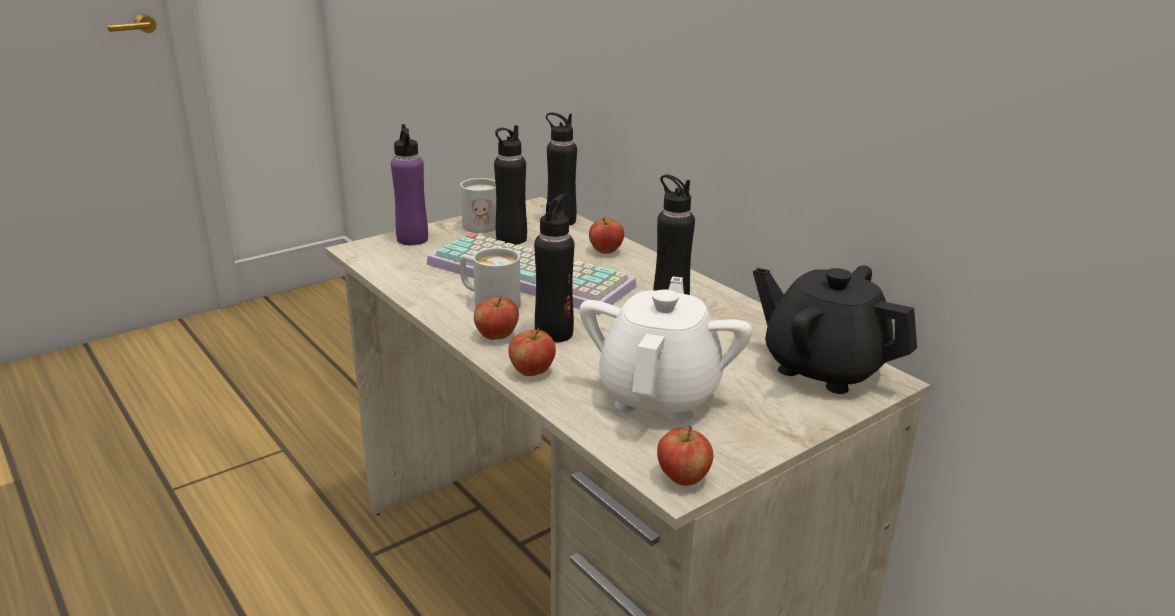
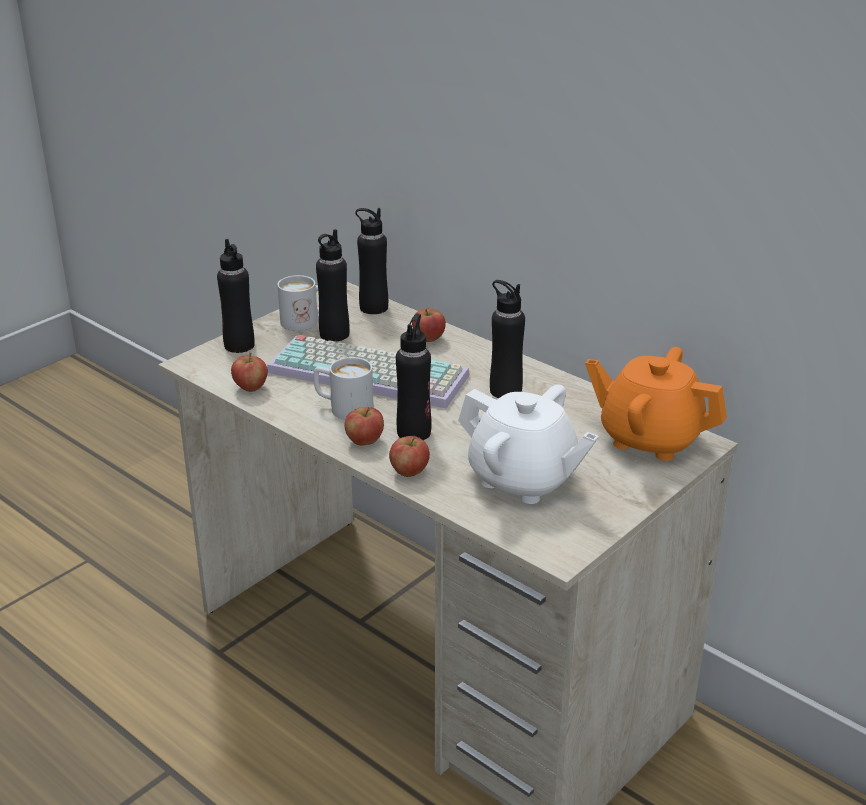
camera: 10 degrees left, 5 degrees up
purple bottle [391,124,428,245] -> black bottle [217,239,255,353]
white teapot [579,276,752,421] -> white teapot turned 120 degrees clockwise [458,384,599,504]
apple [657,425,714,486] -> apple moved to [231,352,268,392]
black teapot [753,265,917,394] -> orange teapot [585,347,727,461]

